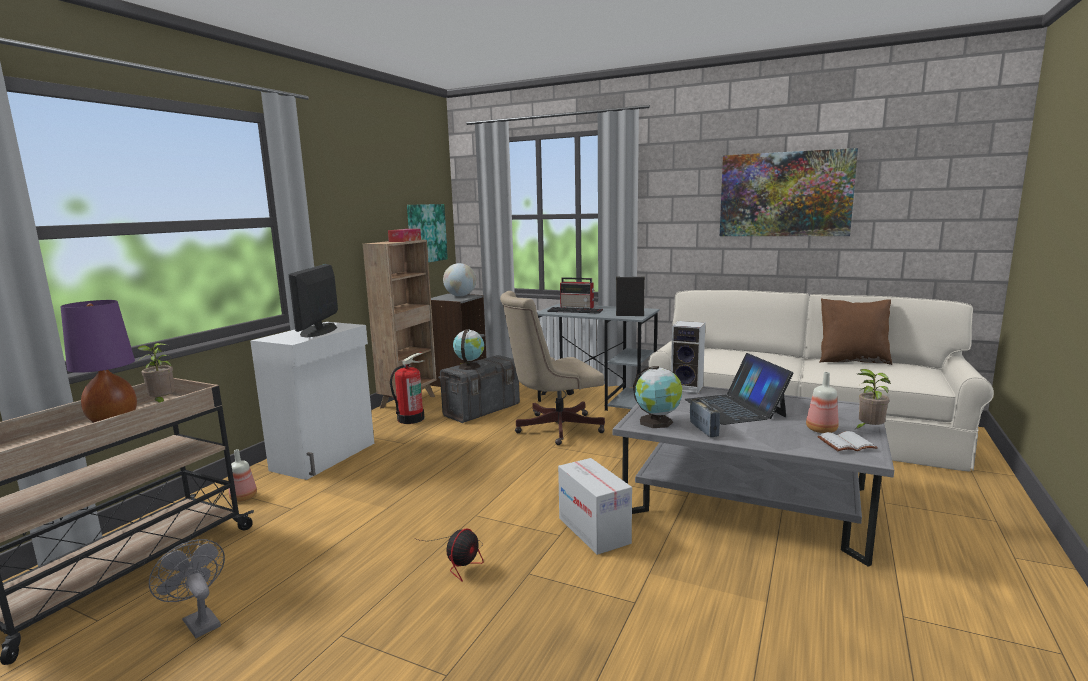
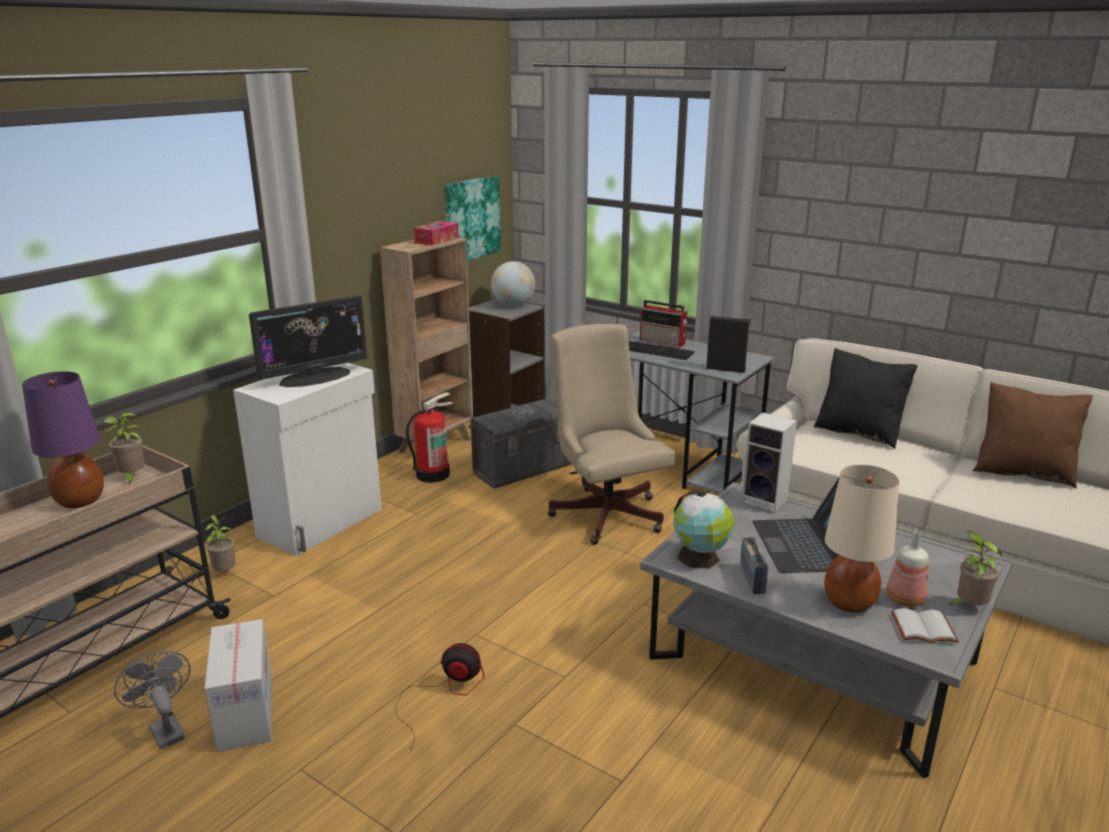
camera: 10 degrees right, 10 degrees up
bottle [229,449,257,502] -> potted plant [205,515,236,571]
monitor [288,264,338,338] -> monitor turned 135 degrees counterclockwise [249,295,367,387]
fan [414,528,484,582] -> fan turned 120 degrees counterclockwise [394,643,485,750]
globe [453,329,484,370] -> none
beige office chair [500,291,605,445] -> beige office chair turned 75 degrees clockwise [548,324,676,545]
cardboard box [558,458,632,555] -> cardboard box moved to [204,619,272,752]
picture [720,148,858,236] -> none
none -> black pillow [814,348,918,449]
none -> beige table lamp [824,465,899,613]

